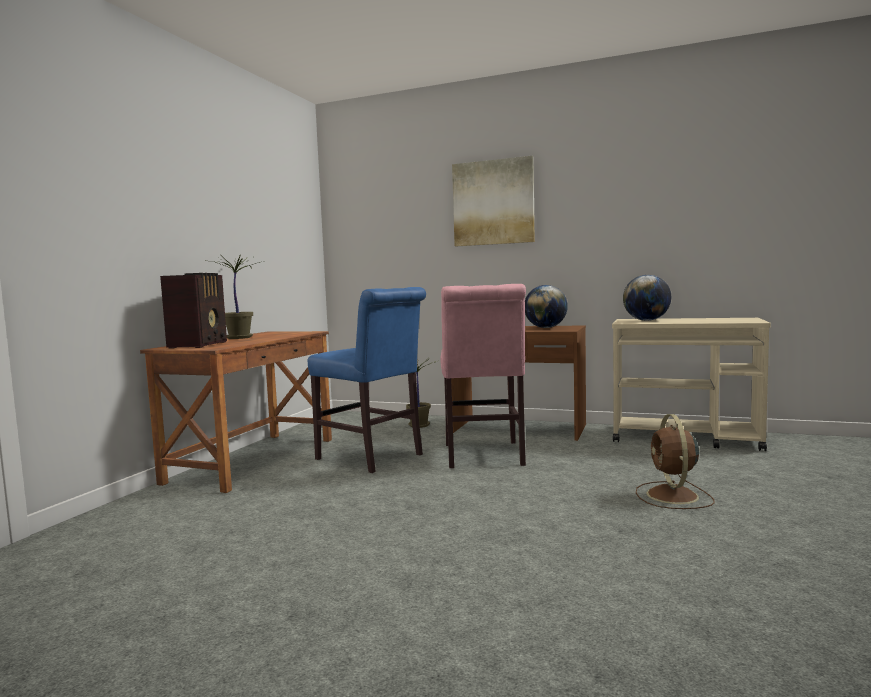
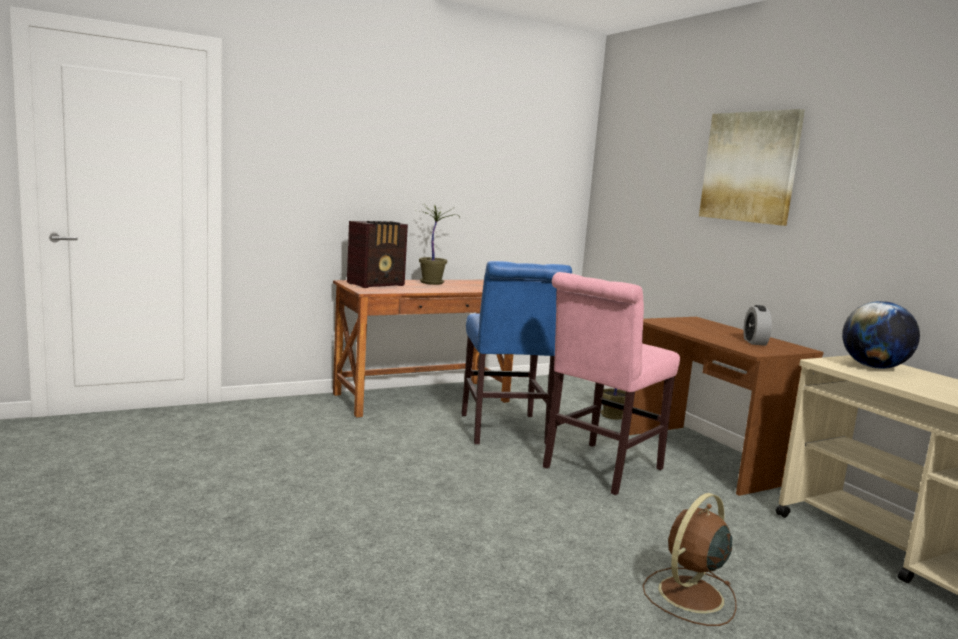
camera: 40 degrees right, 5 degrees up
globe [525,285,568,328] -> alarm clock [743,305,772,346]

